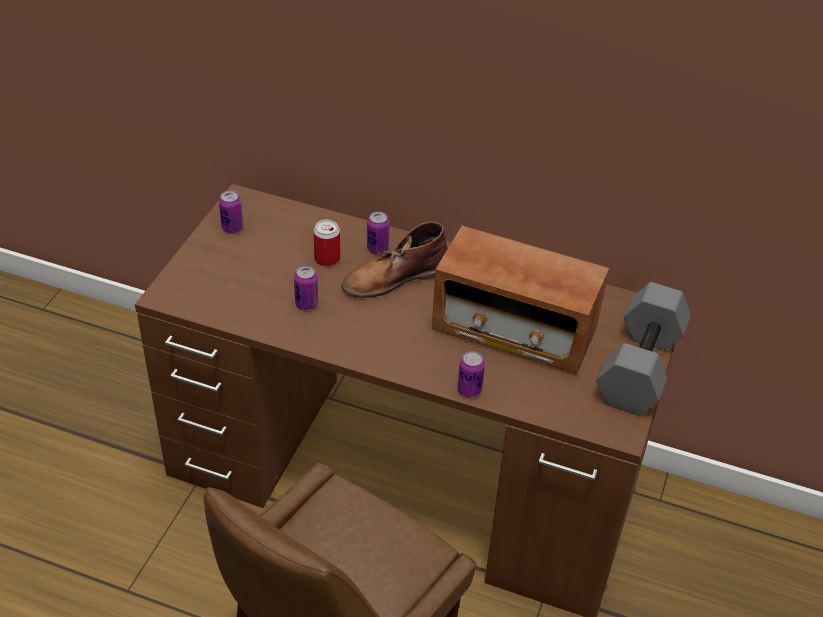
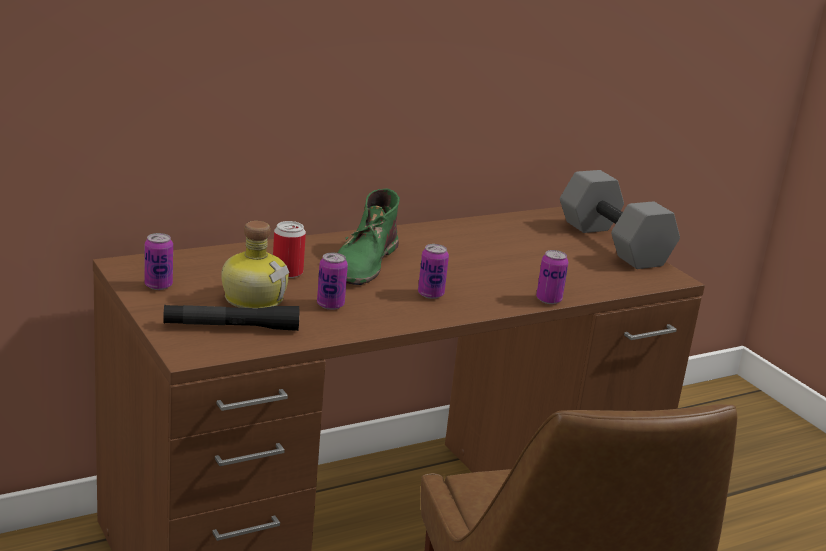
camera: 50 degrees left, 20 degrees down
brown boot [341,222,448,298] -> green boot [338,189,400,285]
can [367,211,390,254] -> can moved to [418,244,449,299]
radio [432,226,609,374] -> none
none -> black flashlight [163,305,299,331]
none -> bottle [221,221,289,308]

